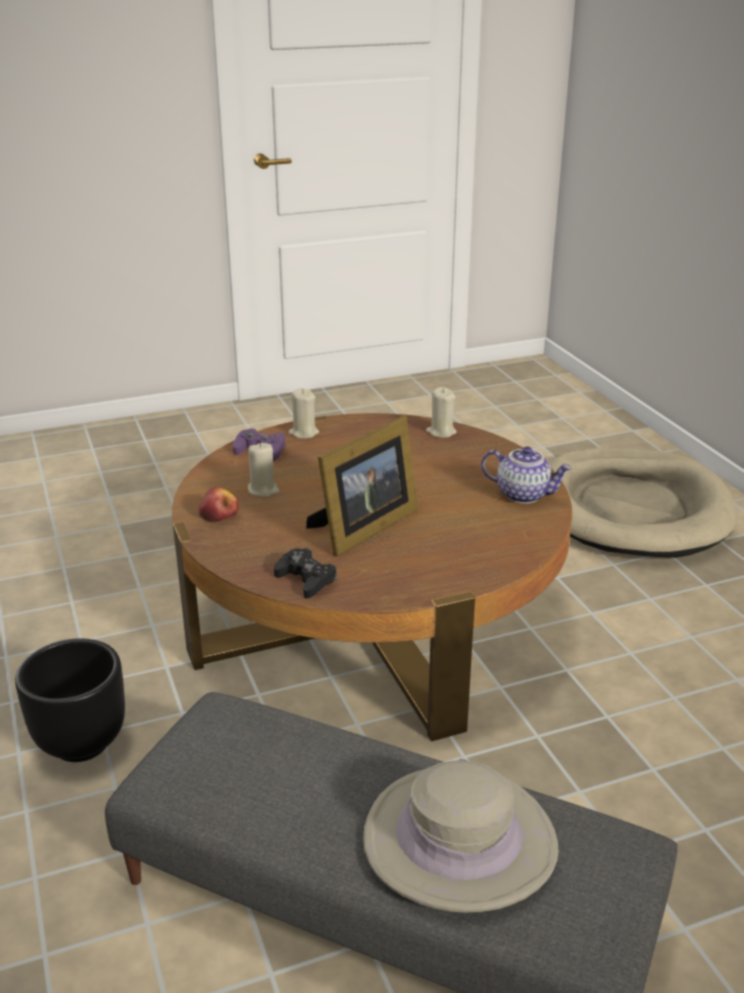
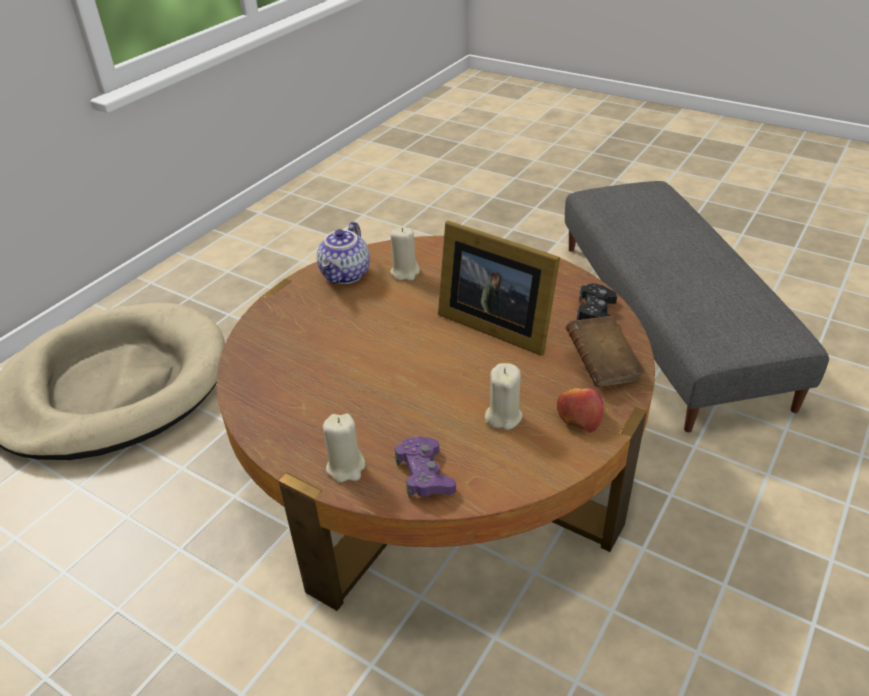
camera: 125 degrees left, 10 degrees up
black planter [15,638,125,762] -> none
picture frame [306,416,418,557] -> picture frame turned 150 degrees counterclockwise [438,221,560,356]
beige hat [363,758,558,913] -> none
beige candle [426,387,457,438] -> beige candle moved to [390,228,420,281]
teapot [481,446,572,504] -> teapot turned 150 degrees counterclockwise [317,221,370,284]
none -> brown book [566,316,644,387]

